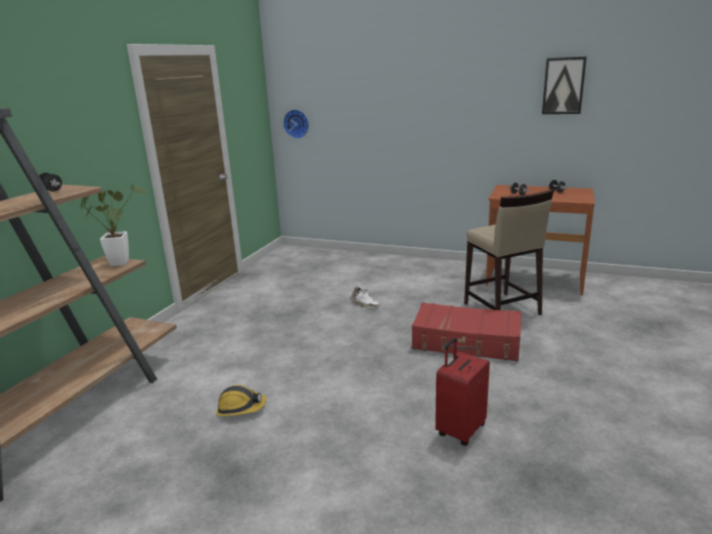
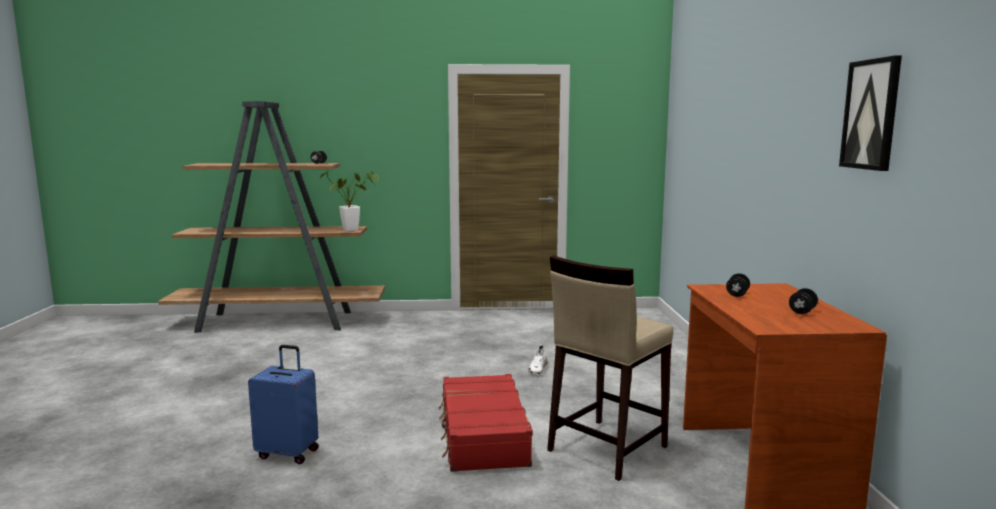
camera: 65 degrees right, 10 degrees down
hard hat [216,385,267,416] -> none
wall clock [283,109,309,139] -> none
red suitcase [435,338,490,446] -> blue suitcase [248,345,319,464]

